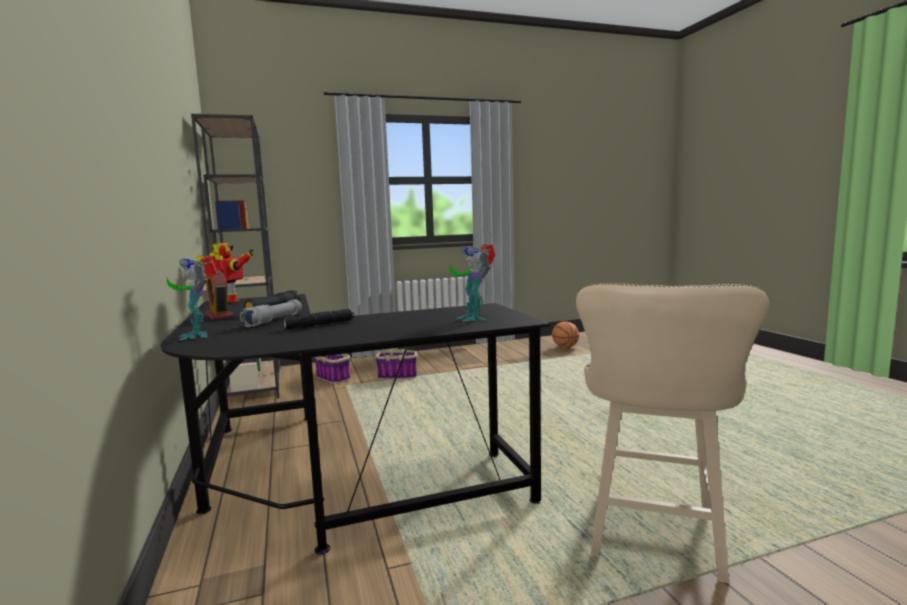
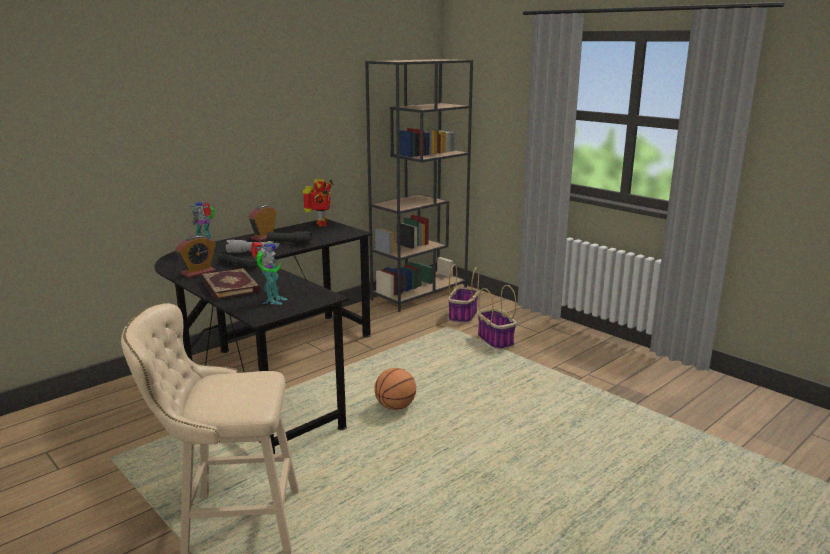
camera: 65 degrees right, 10 degrees up
toy robot [449,244,496,321] -> toy robot turned 150 degrees clockwise [251,241,288,305]
basketball [552,321,579,348] -> basketball moved to [374,368,416,410]
none -> alarm clock [175,235,216,278]
none -> book [202,268,261,300]

